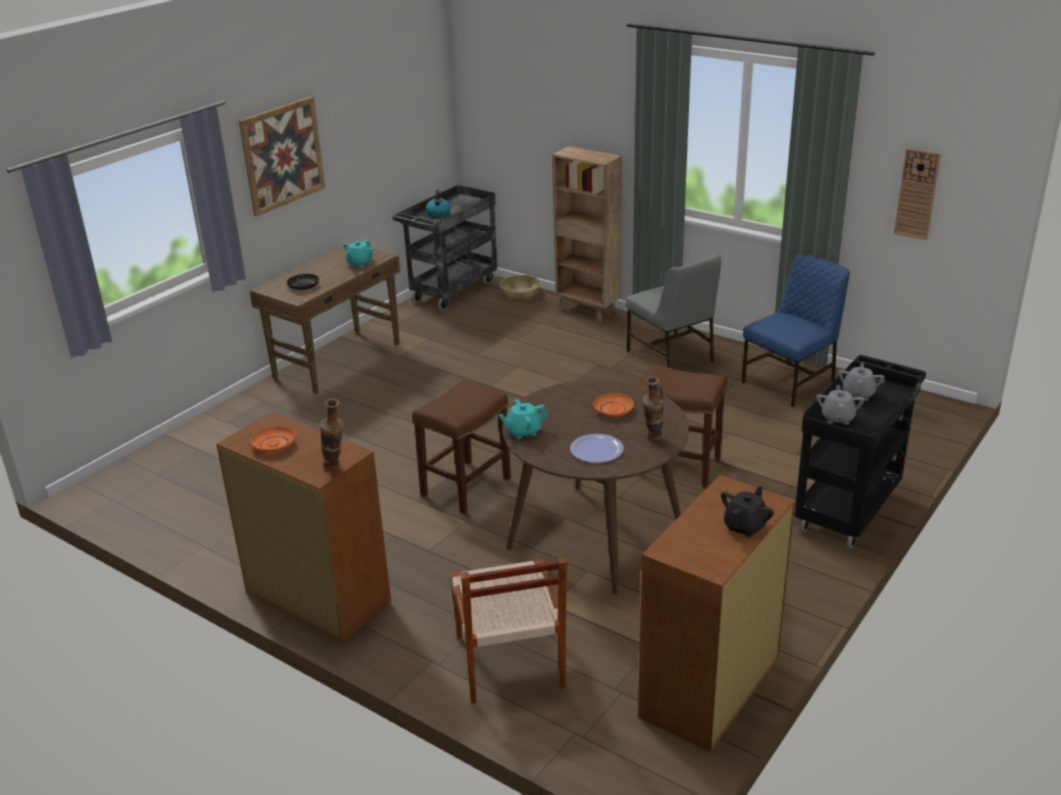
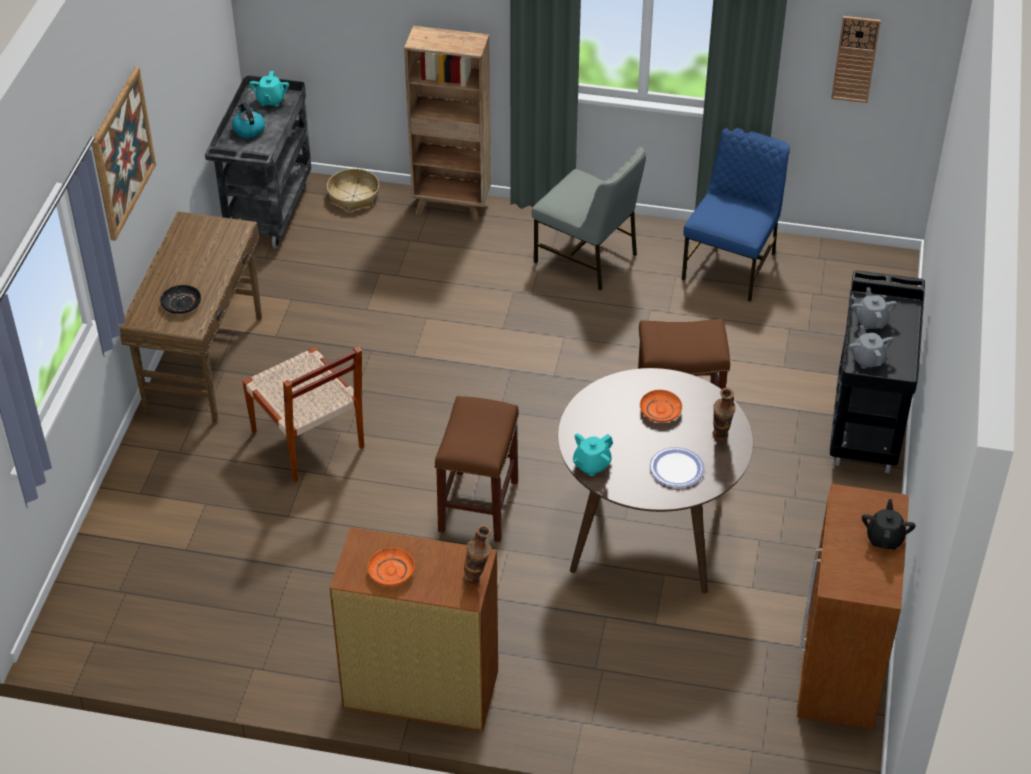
camera: 25 degrees left, 15 degrees up
turquoise teapot [343,240,373,268] -> turquoise teapot moved to [249,71,289,106]
chair [450,557,567,704] -> chair moved to [242,346,364,482]

